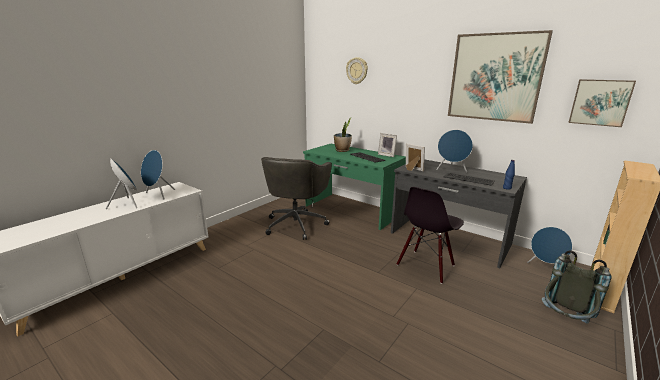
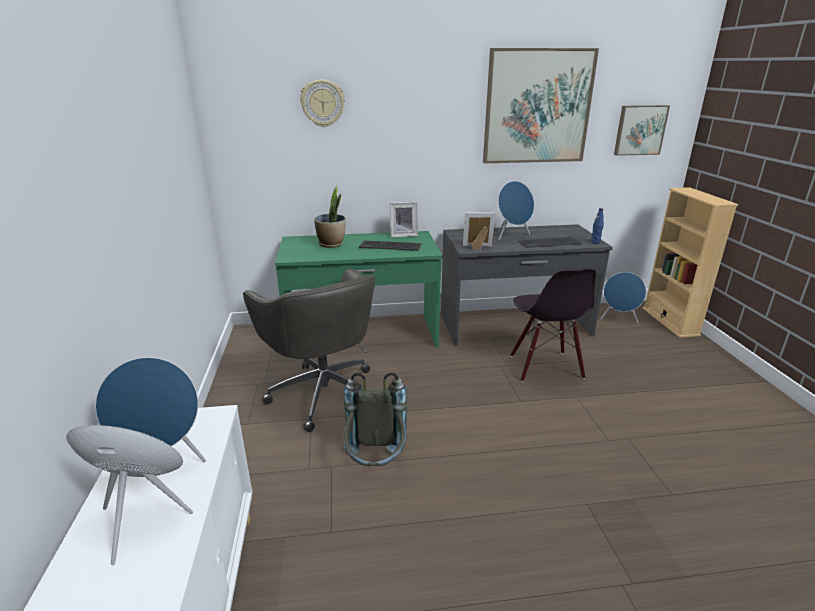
camera: 45 degrees left, 5 degrees up
grey backpack [542,251,612,324] -> grey backpack moved to [343,372,407,466]

